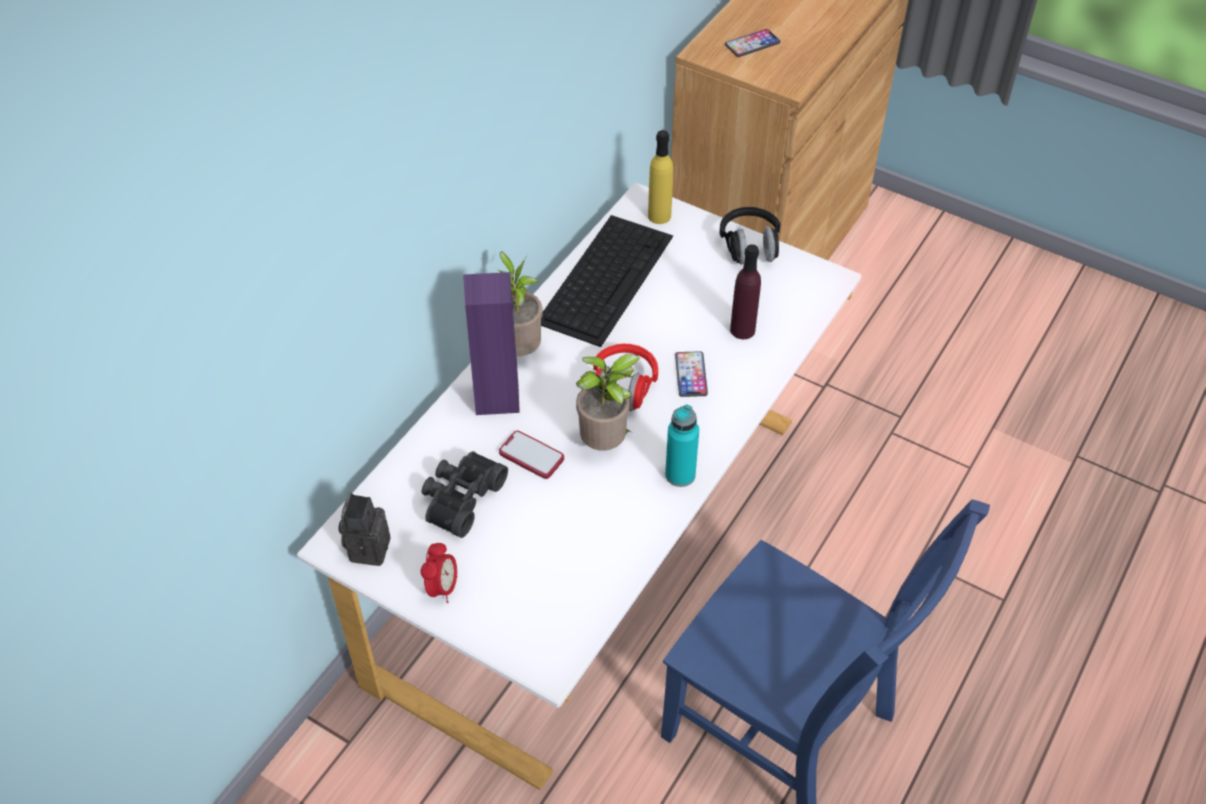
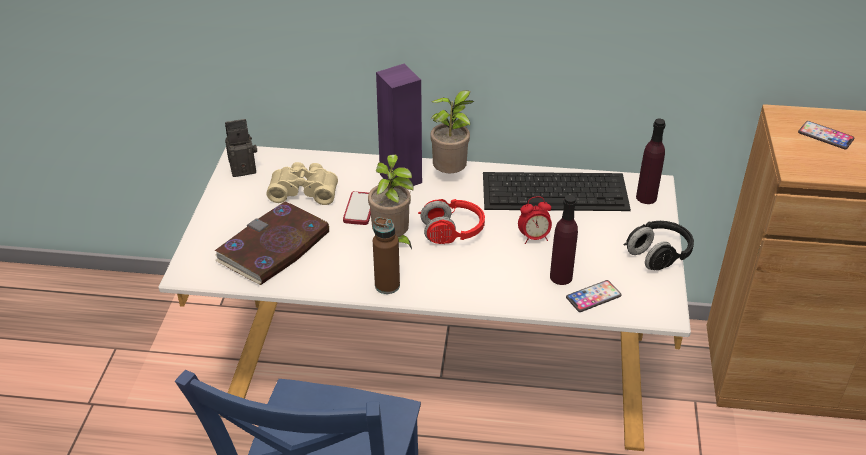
camera: 65 degrees right, 10 degrees down
alarm clock [421,543,457,603] -> alarm clock moved to [518,196,552,244]
black binoculars [422,451,508,538] -> beige binoculars [266,162,338,205]
yellow bottle [648,130,673,224] -> purple bottle [636,119,666,204]
turquoise bottle [665,404,699,487] -> brown bottle [373,217,400,294]
phone [675,351,708,397] -> phone moved to [566,280,622,312]
none -> book [215,202,330,285]

